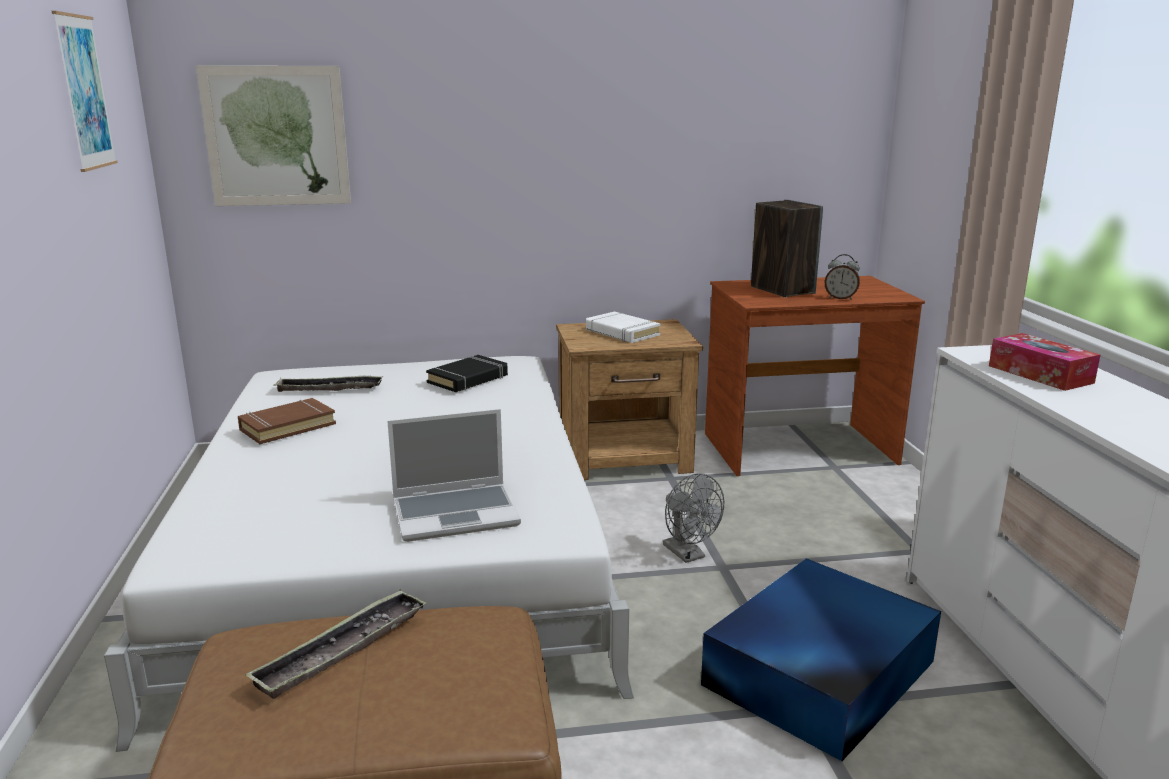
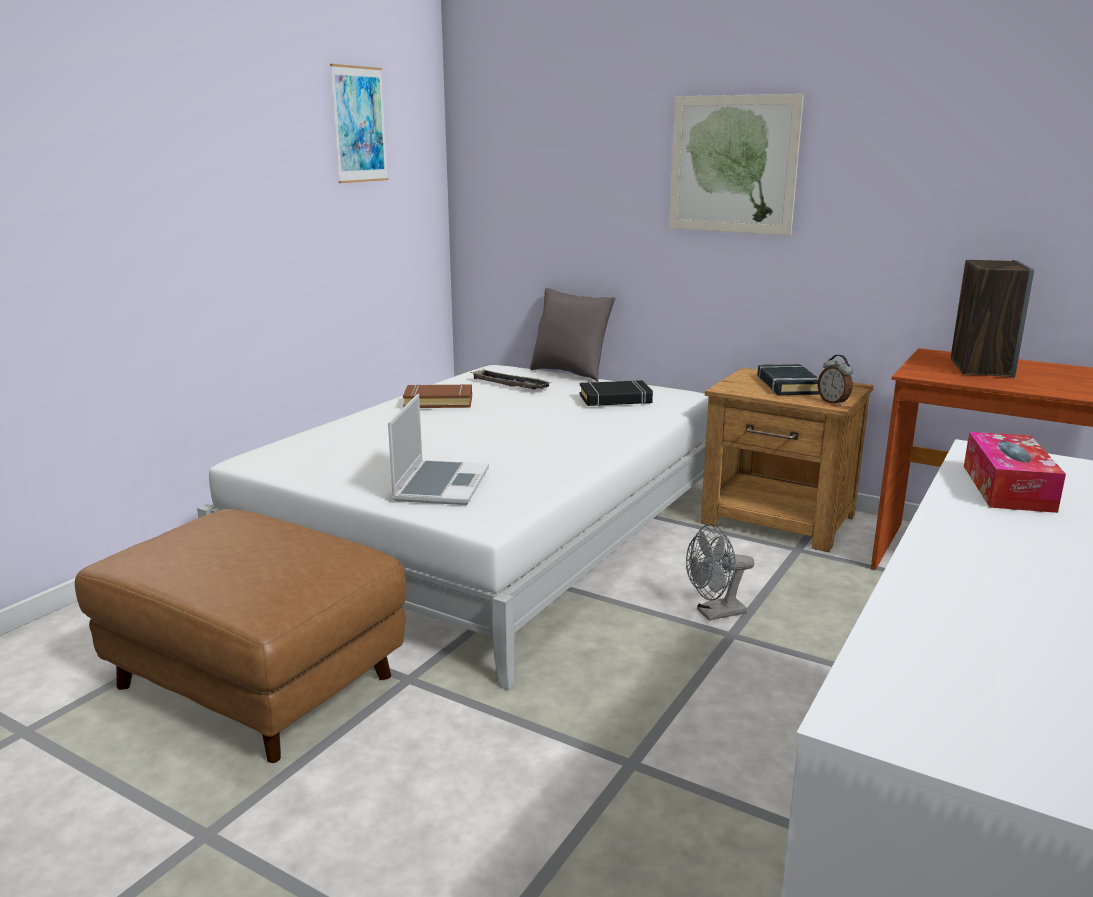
camera: 40 degrees right, 0 degrees up
picture [196,66,351,206] -> picture moved to [669,94,804,235]
tray [245,590,427,699] -> none
laptop [387,409,521,542] -> laptop turned 105 degrees counterclockwise [388,394,489,505]
white book [586,311,660,343] -> black book [757,364,820,395]
grey fan [663,473,724,563] -> grey fan turned 60 degrees clockwise [686,524,754,621]
blue storage box [701,558,941,761] -> none
alarm clock [825,254,860,300] -> alarm clock moved to [818,355,853,406]
none -> grey pillow [530,288,616,382]

